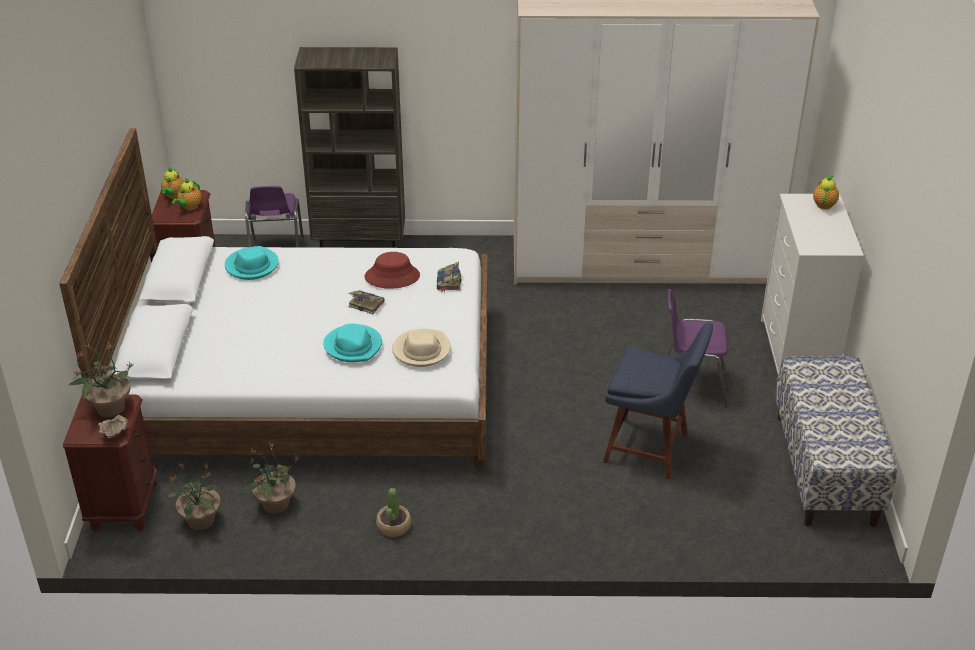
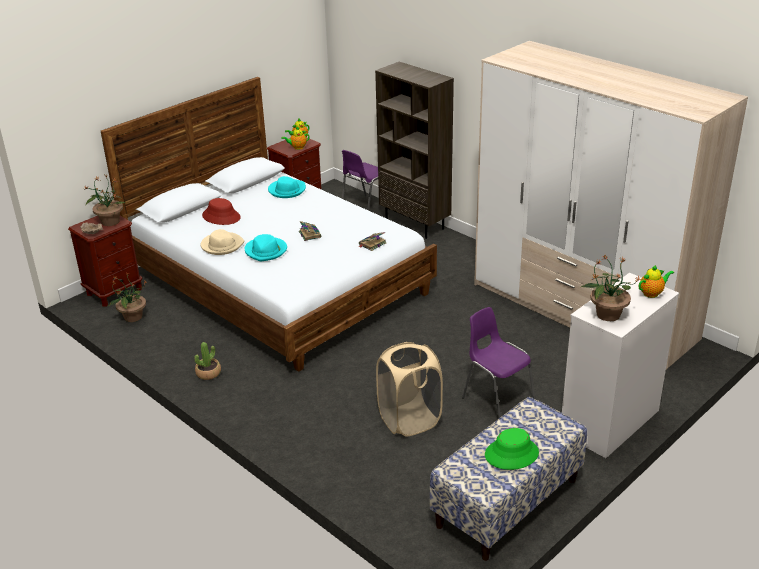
camera: 45 degrees right, 5 degrees down
potted plant [242,442,300,514] -> potted plant moved to [581,256,640,321]
red hat [365,252,420,289] -> red hat moved to [202,198,241,225]
beige hat [392,329,451,367] -> beige hat moved to [200,229,244,255]
blue chair [603,323,713,479] -> beige laundry basket [376,342,443,437]
none -> green hat [485,428,539,470]

